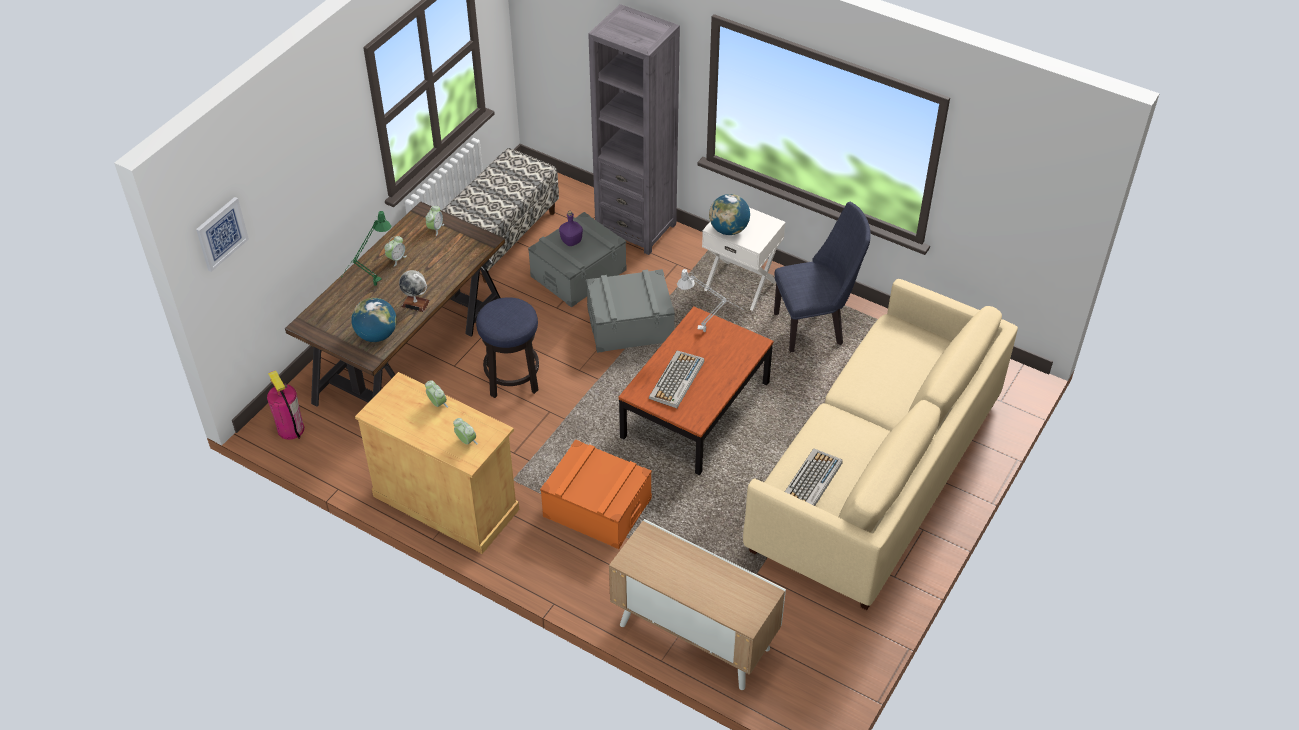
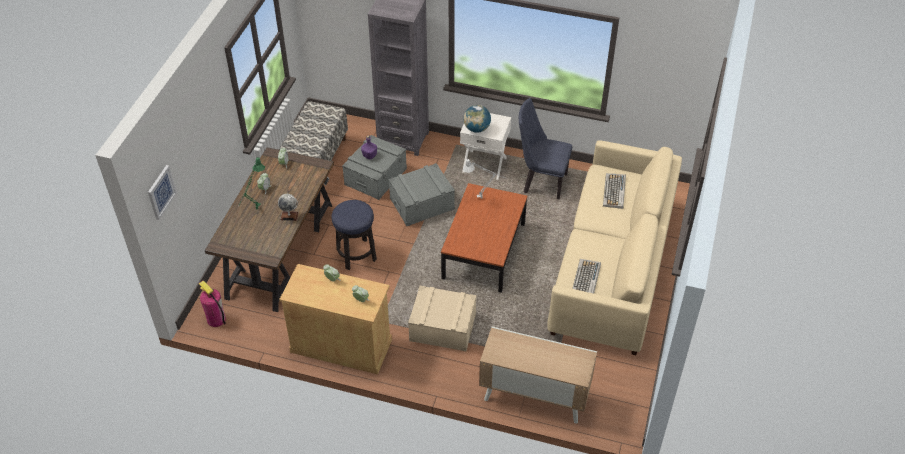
camera: 15 degrees left, 0 degrees up
globe [351,298,397,342] -> none
orange storage box [540,439,652,549] -> beige storage box [408,286,477,351]
keyboard [649,350,704,408] -> keyboard moved to [603,173,626,209]
blue chair [774,202,871,353] -> blue chair turned 135 degrees counterclockwise [519,98,572,199]

